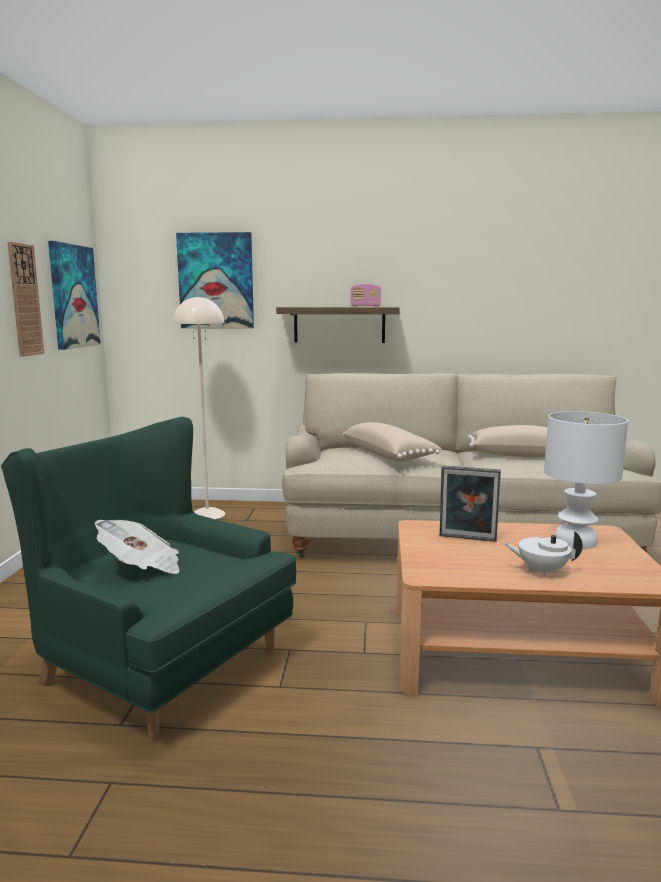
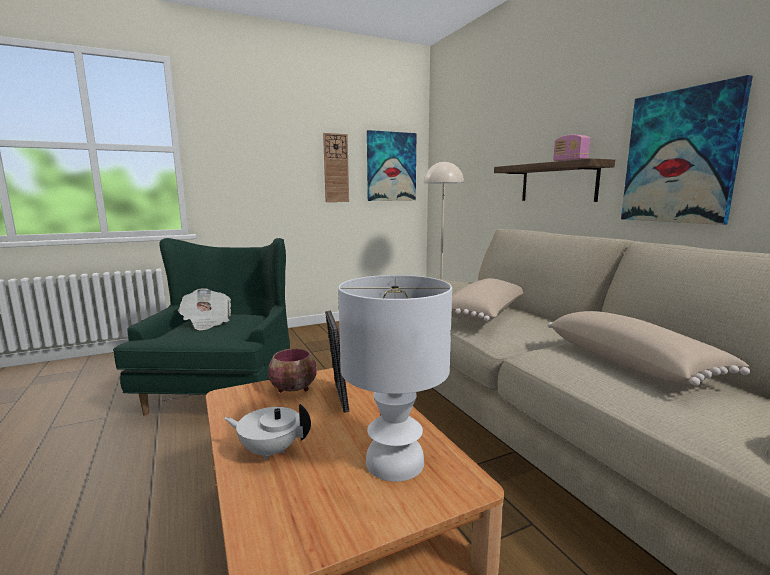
camera: 60 degrees right, 0 degrees up
picture [176,232,254,329] -> picture moved to [621,75,753,225]
white teapot [504,531,583,576] -> white teapot turned 60 degrees counterclockwise [224,404,311,460]
none -> bowl [268,349,317,392]

